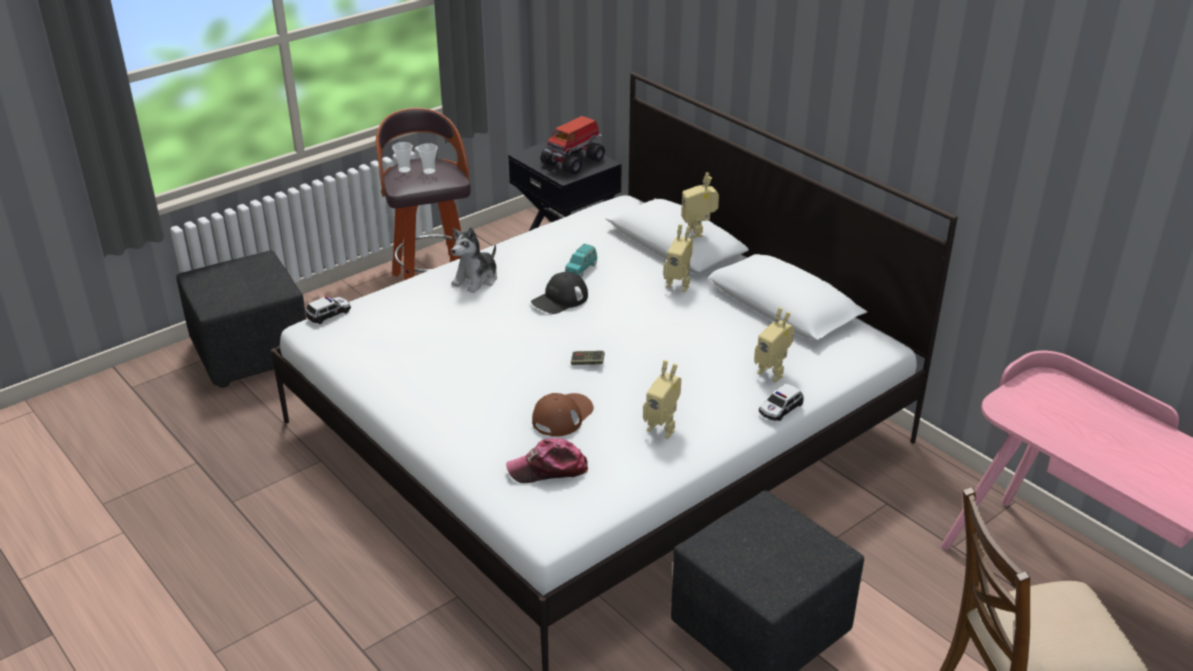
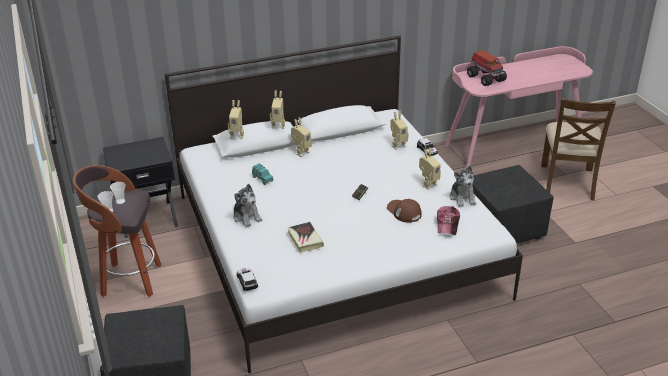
camera: 70 degrees left, 0 degrees up
black cap [531,272,588,314] -> none
toy truck [541,116,605,175] -> toy truck moved to [467,50,507,86]
none -> toy robot [228,100,244,139]
none -> book [287,222,324,253]
none -> plush toy [450,166,476,207]

